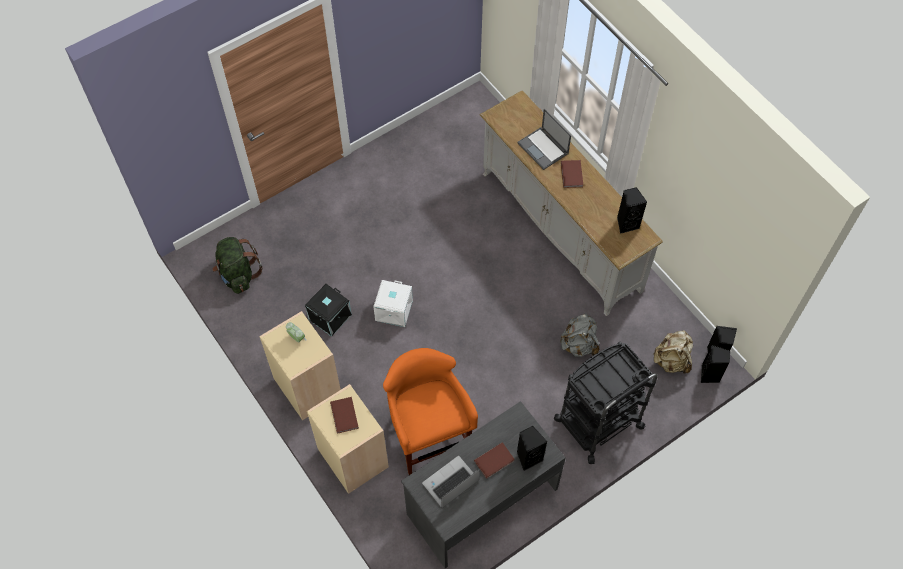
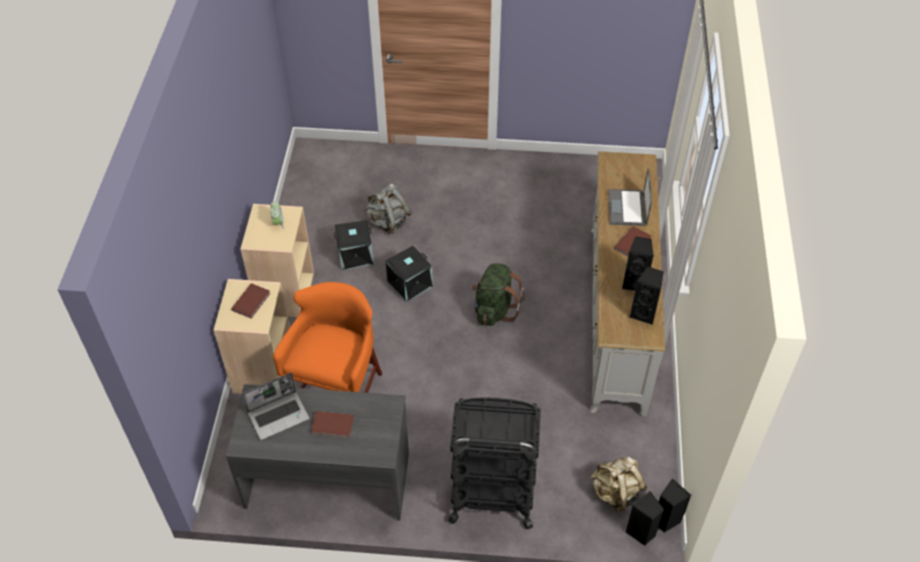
camera: 40 degrees right, 10 degrees down
green backpack [212,237,263,294] -> green backpack moved to [472,263,525,326]
white storage box [373,280,413,327] -> black storage box [386,246,433,302]
laptop [422,456,480,508] -> laptop turned 150 degrees clockwise [242,373,310,440]
black speaker [517,426,547,471] -> black speaker moved to [622,236,654,291]
grey backpack [560,313,599,357] -> grey backpack moved to [365,184,411,234]

